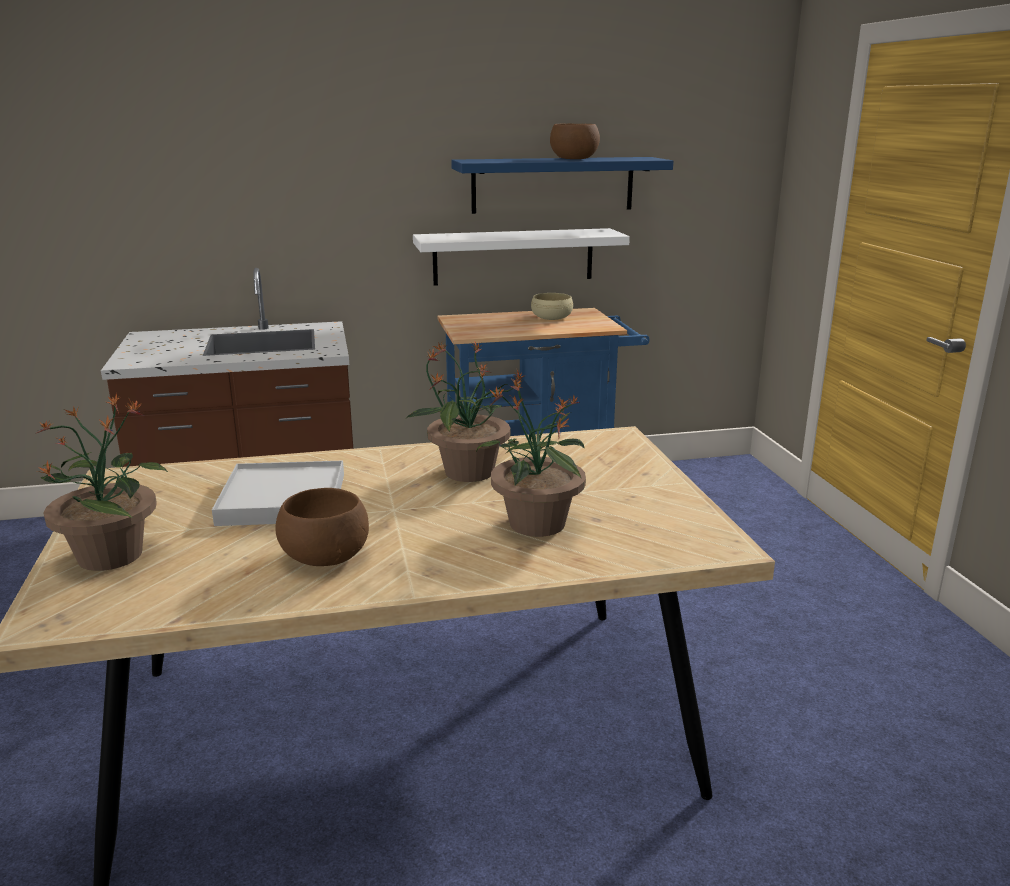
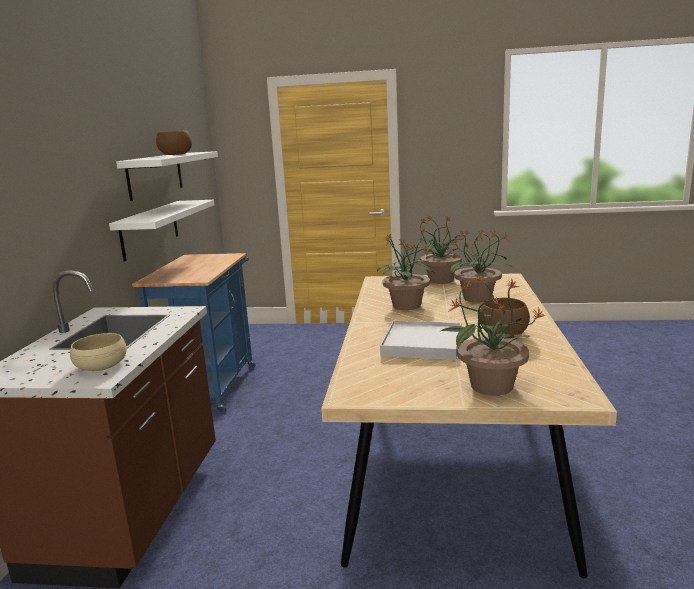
camera: 70 degrees left, 5 degrees down
blue shelf [451,157,674,214] -> white shelf [116,151,218,201]
beige bowl [531,293,573,320] -> beige bowl moved to [70,333,127,371]
none -> potted plant [410,215,470,284]

